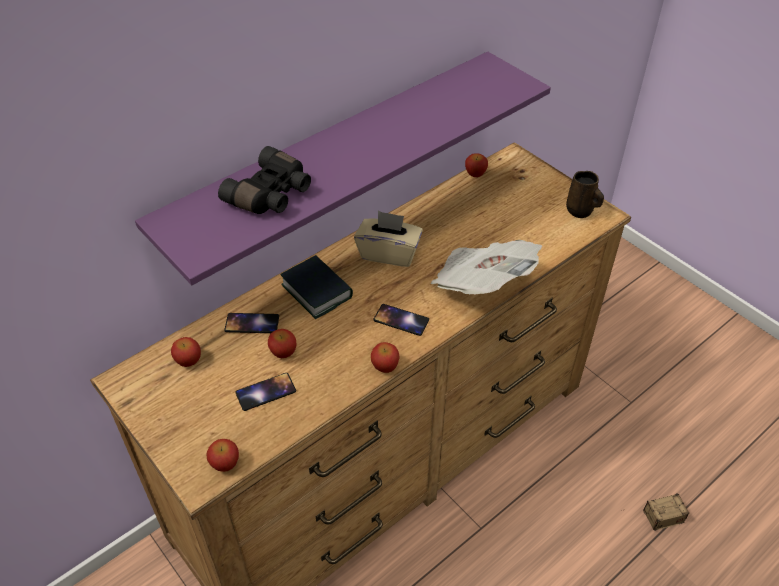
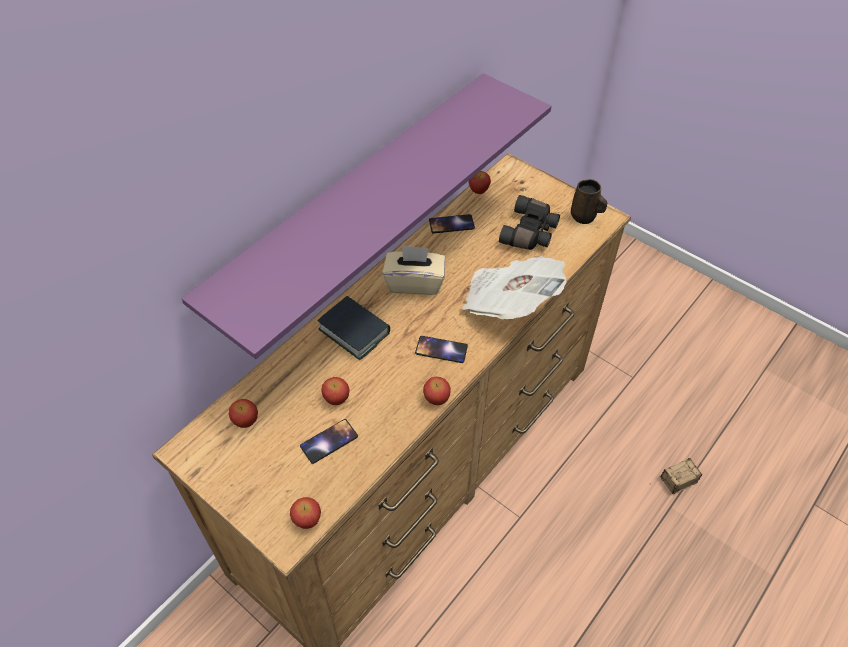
camera: 10 degrees left, 5 degrees up
black binoculars [218,146,311,214] -> black binoculars moved to [499,195,560,250]
phone [224,313,279,333] -> phone moved to [429,214,475,233]

